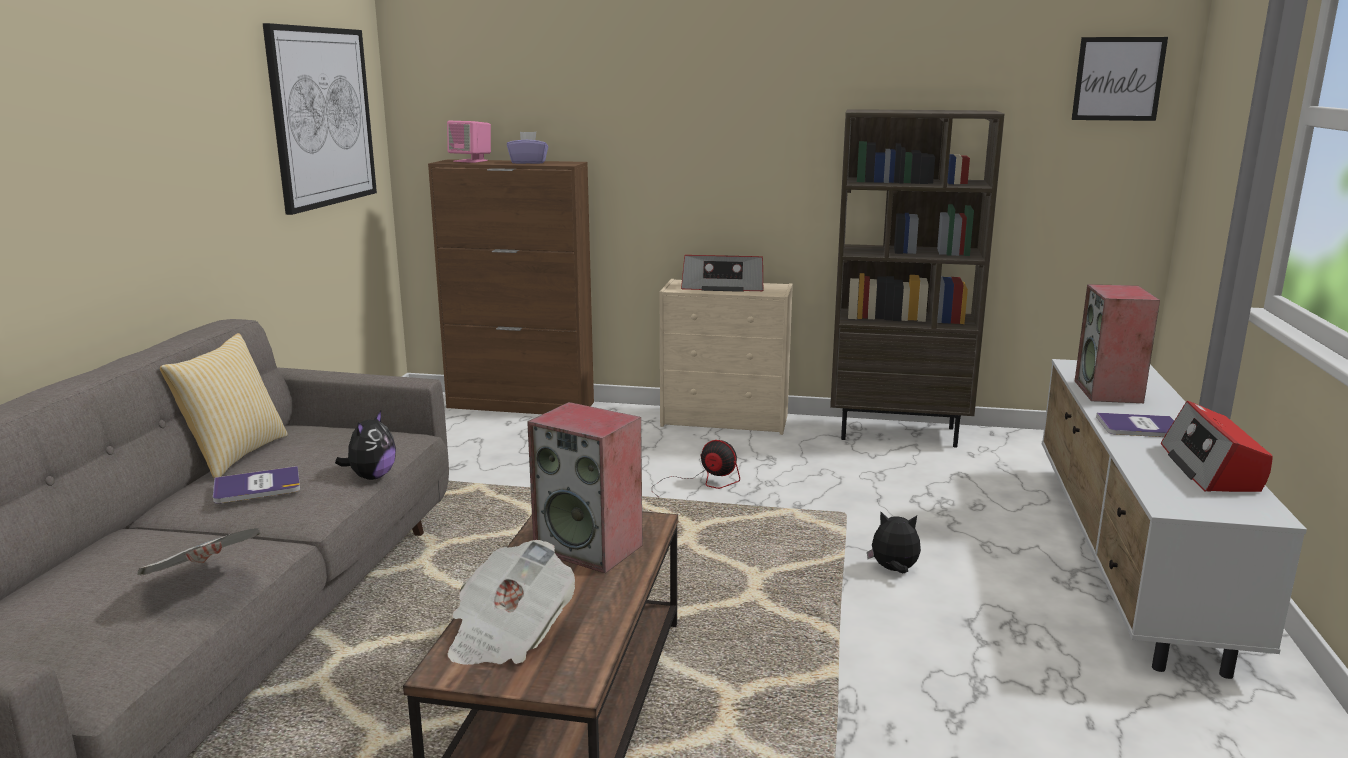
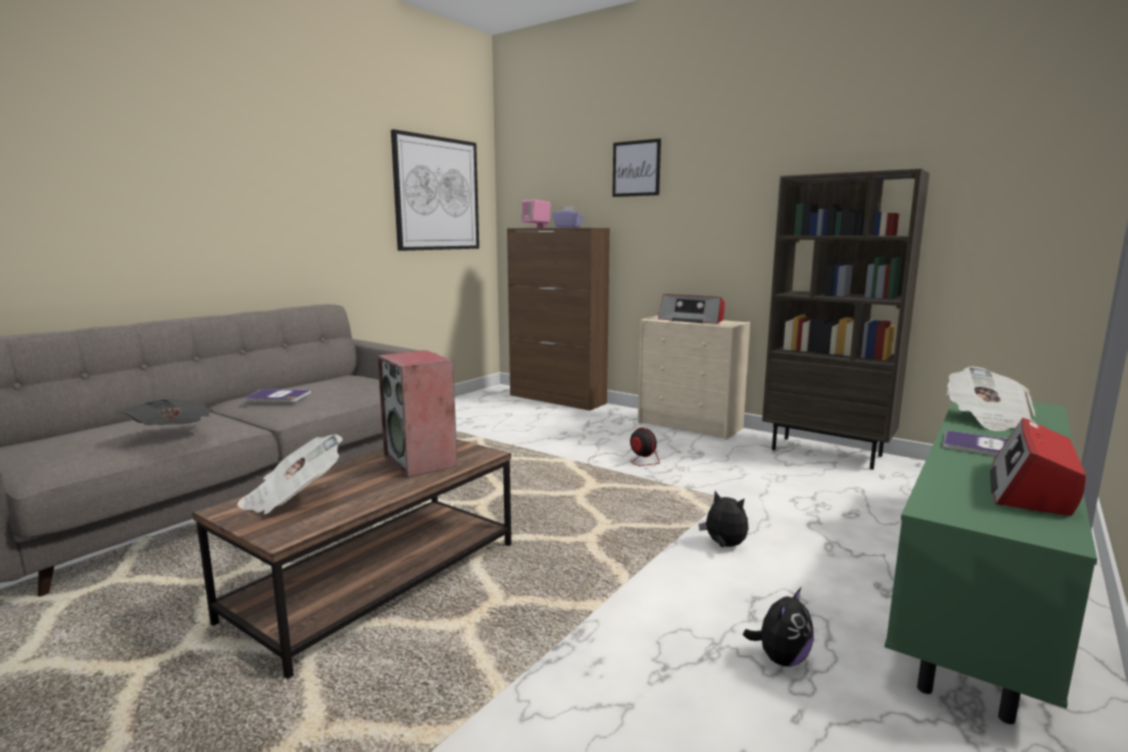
camera: 25 degrees right, 5 degrees down
pillow [160,333,288,479] -> none
plush toy [335,410,396,480] -> plush toy moved to [743,588,814,666]
white tv stand [1042,359,1307,679] -> green tv stand [884,401,1097,724]
picture [1072,37,1168,121] -> picture moved to [612,139,661,197]
speaker [1075,284,1160,403] -> newspaper [946,366,1035,431]

